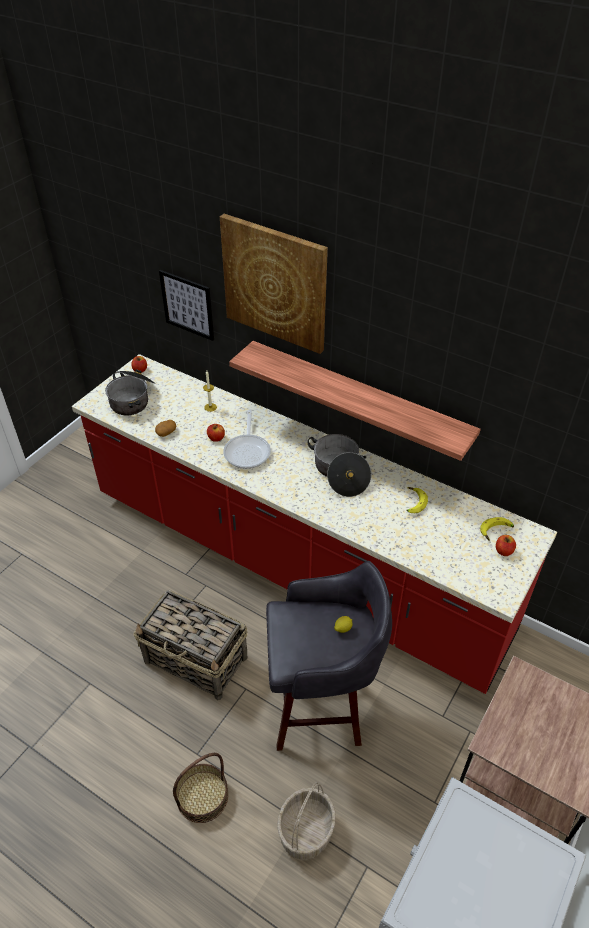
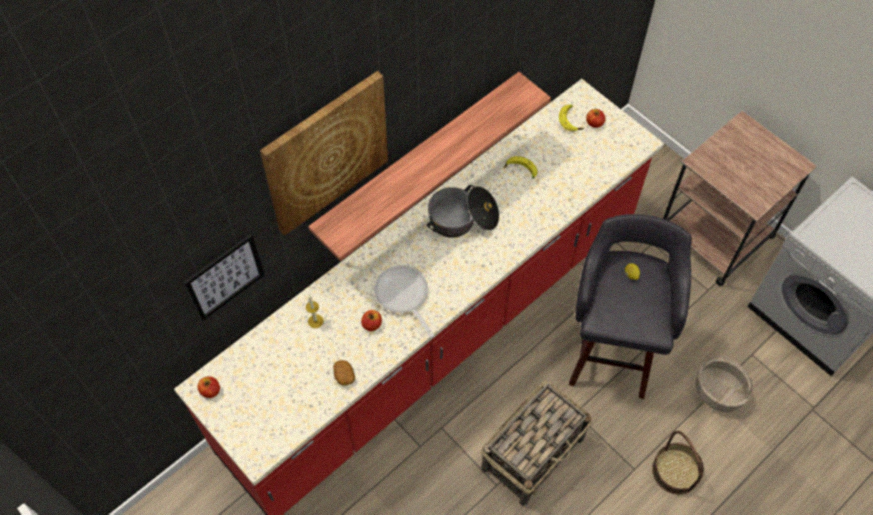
camera: 75 degrees left, 15 degrees up
cooking pot [105,370,156,415] -> none
frying pan [223,410,271,469] -> frying pan turned 135 degrees counterclockwise [374,265,434,338]

